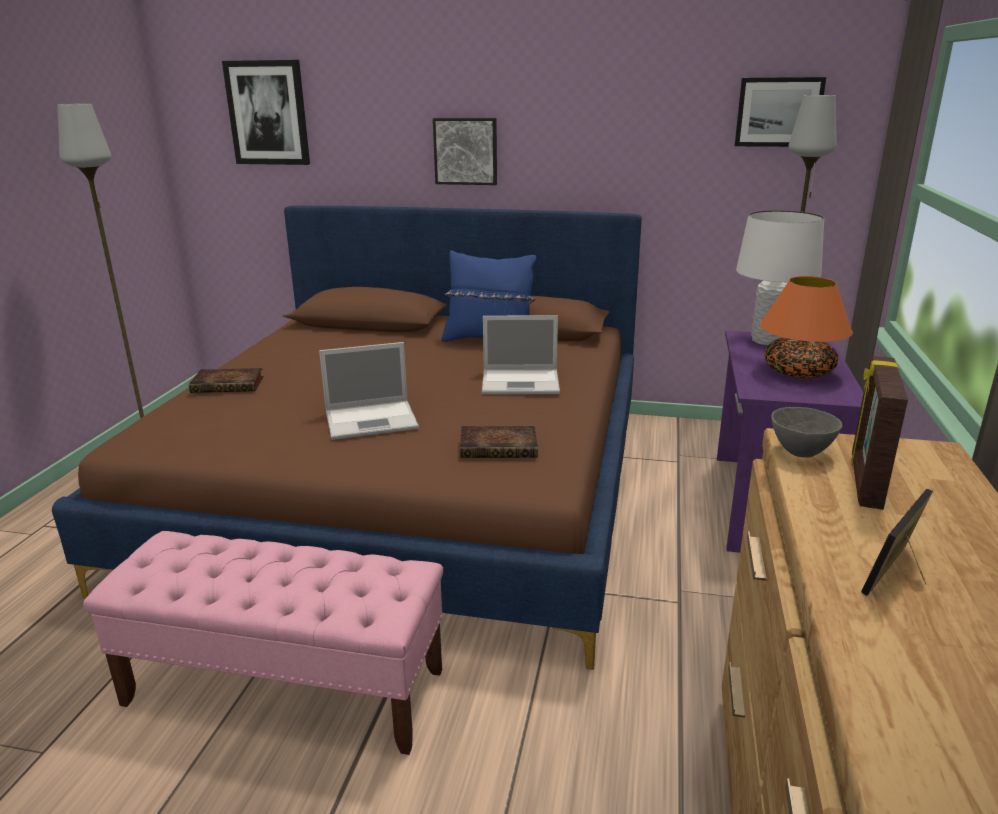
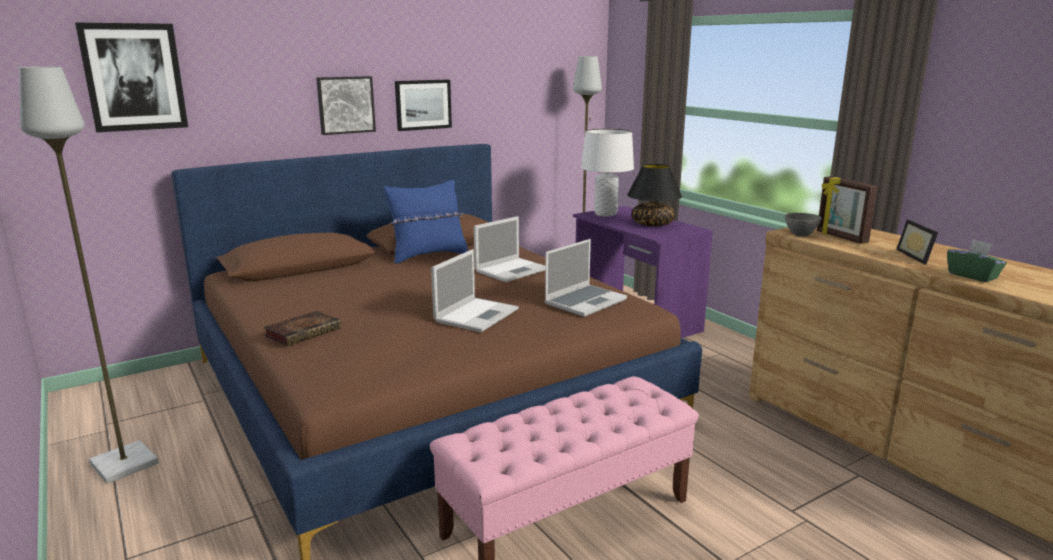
camera: 45 degrees left, 5 degrees down
book [460,426,538,458] -> laptop [545,239,627,317]
picture [735,77,826,147] -> picture moved to [395,80,452,131]
orange table lamp [760,276,853,378] -> black table lamp [627,164,682,226]
none -> green tissue box [947,239,1007,282]

